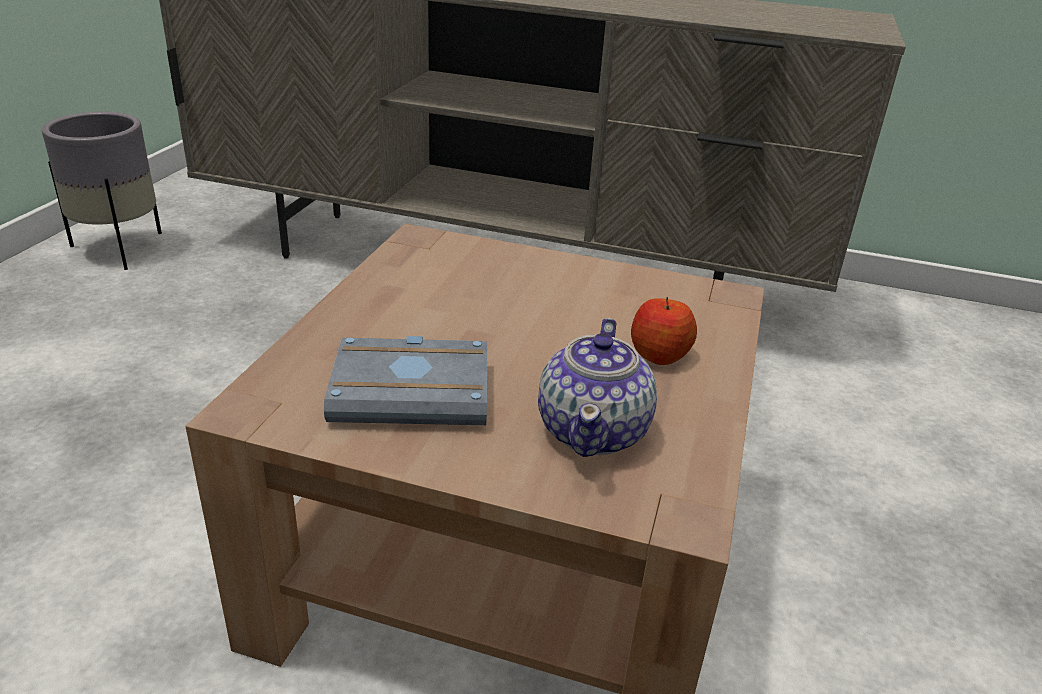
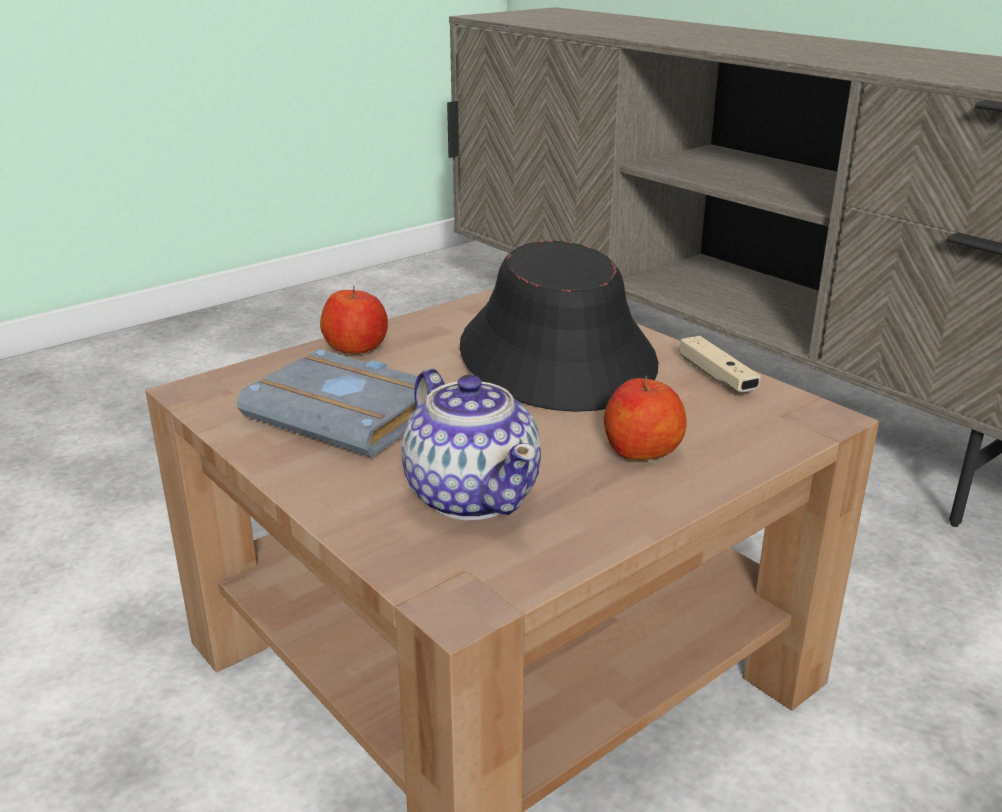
camera: 35 degrees right, 5 degrees down
grey planter [42,112,162,270] -> none
teapot [538,318,657,457] -> teapot turned 75 degrees counterclockwise [401,368,541,520]
none -> apple [320,286,388,354]
none -> black hat [460,241,658,412]
none -> beige game controller [680,336,761,392]

